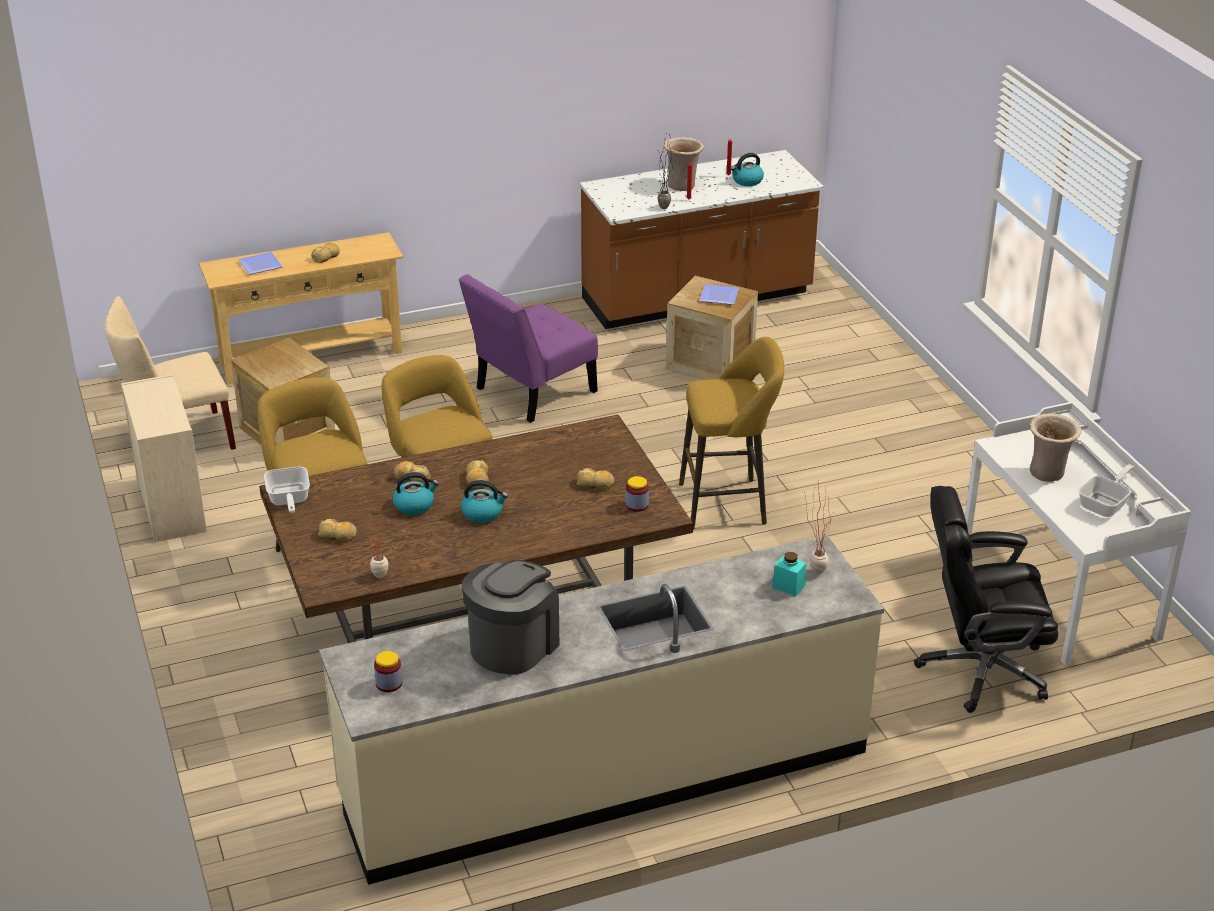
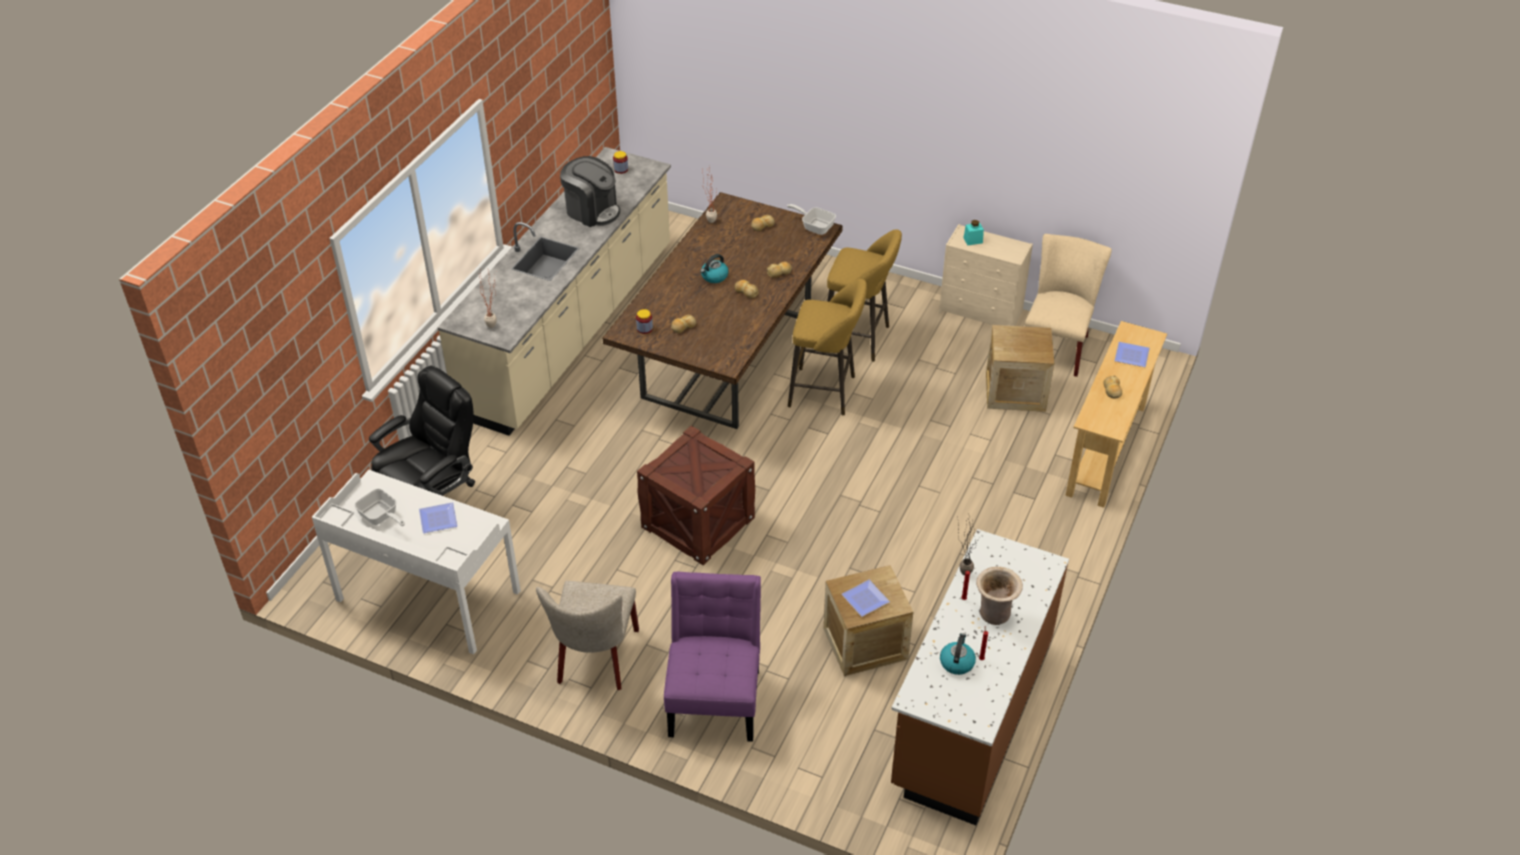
camera: 135 degrees right, 10 degrees up
kettle [393,472,439,515] -> none
purple chair [459,274,598,423] -> purple chair moved to [664,572,761,742]
coffee machine [462,560,559,674] -> coffee machine turned 45 degrees counterclockwise [560,156,620,227]
yellow stool [679,337,784,529] -> crate [637,426,755,565]
turquoise jar [772,552,806,596] -> turquoise jar moved to [963,220,984,245]
beige vase [1030,413,1082,482] -> plate [419,502,457,533]
frying pan [1078,464,1135,517] -> frying pan turned 45 degrees counterclockwise [354,489,405,526]
none -> beige chair [536,581,639,690]

